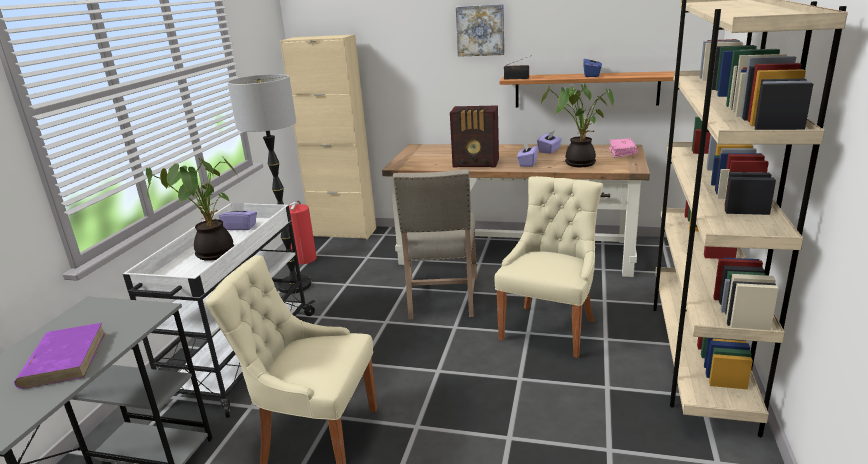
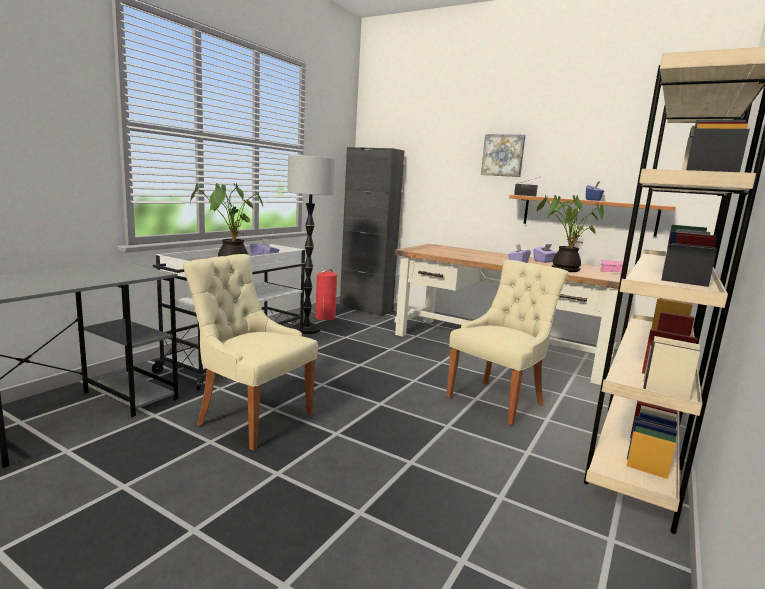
camera: 15 degrees right, 10 degrees down
purple book [14,323,105,389] -> none
beige cabinet [280,34,376,239] -> black cabinet [340,147,404,316]
beige chair [393,169,477,319] -> none
radio [450,105,499,168] -> none

